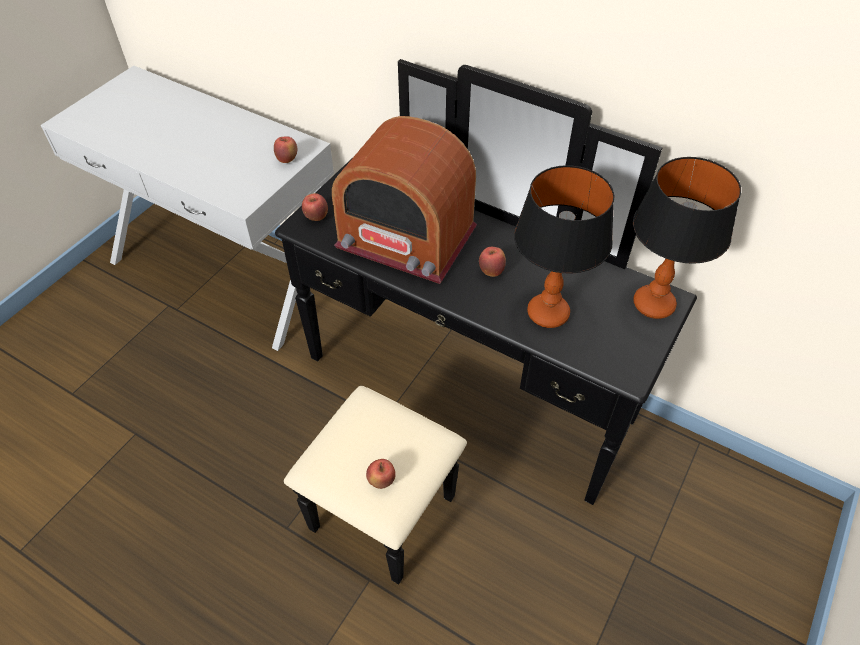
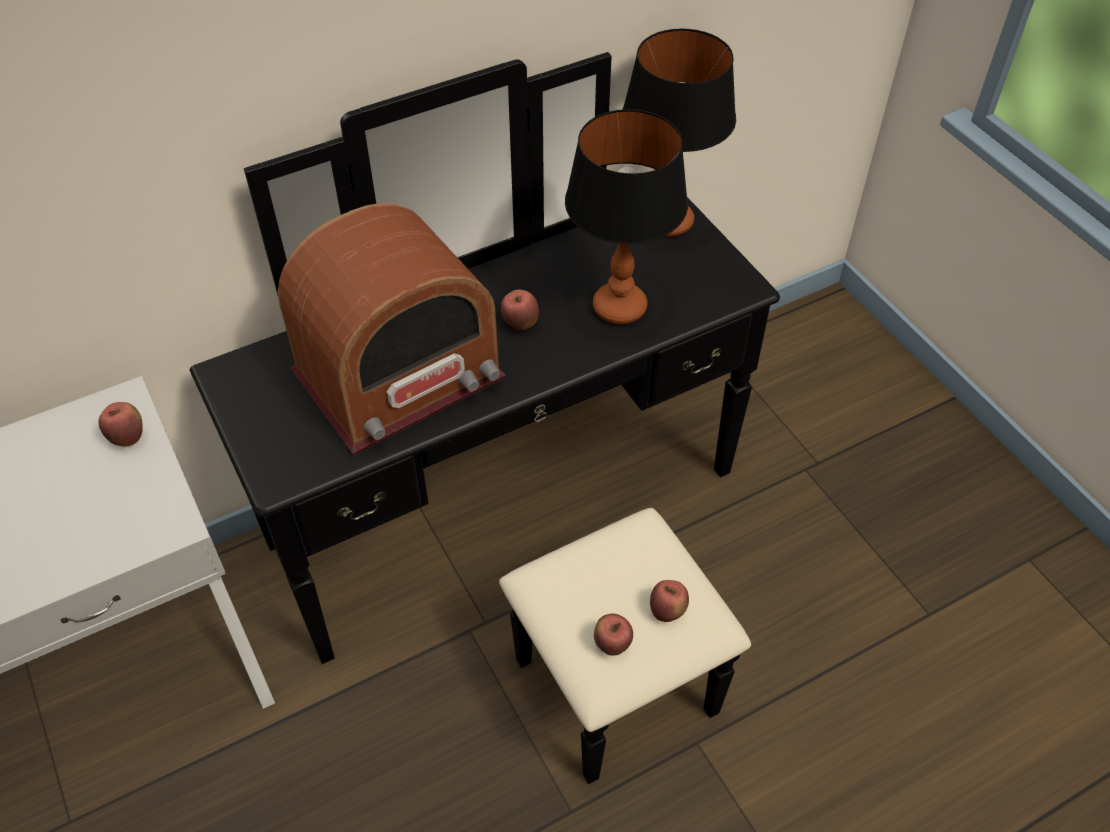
camera: 60 degrees left, 0 degrees up
apple [302,193,328,221] -> apple moved to [594,614,633,656]

